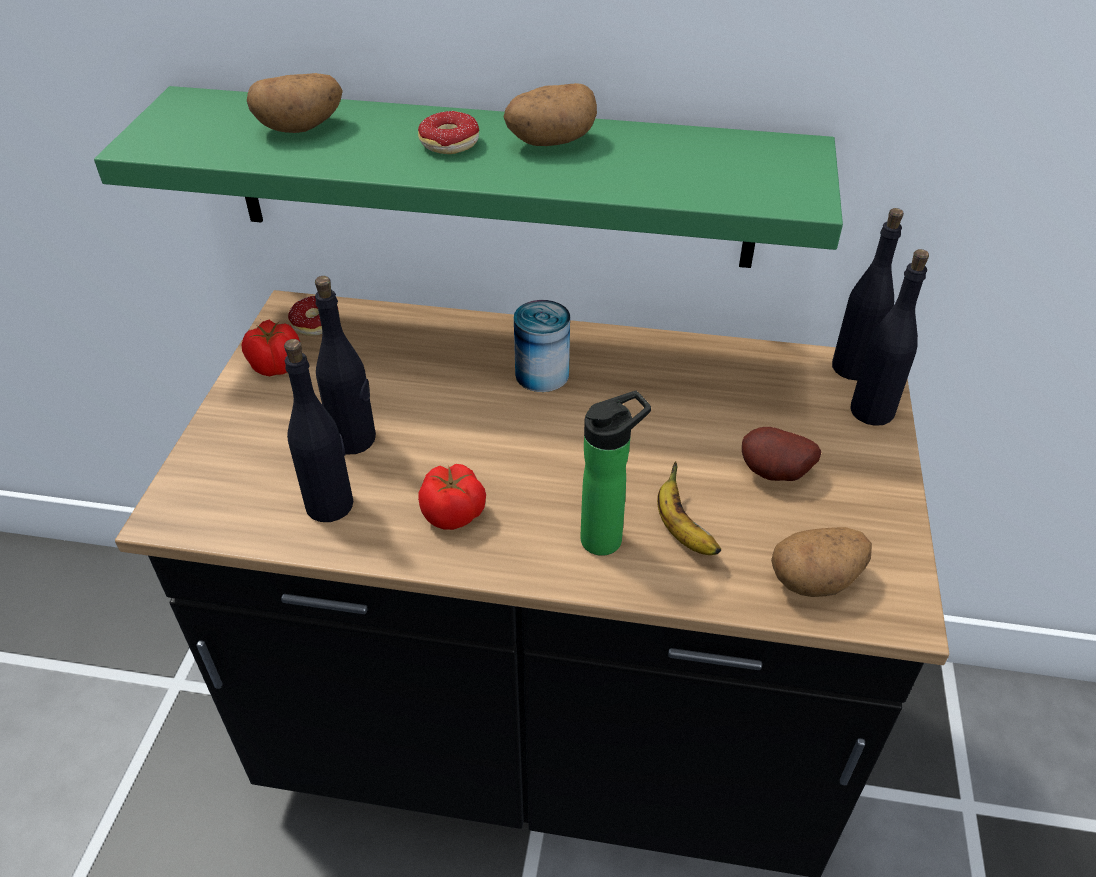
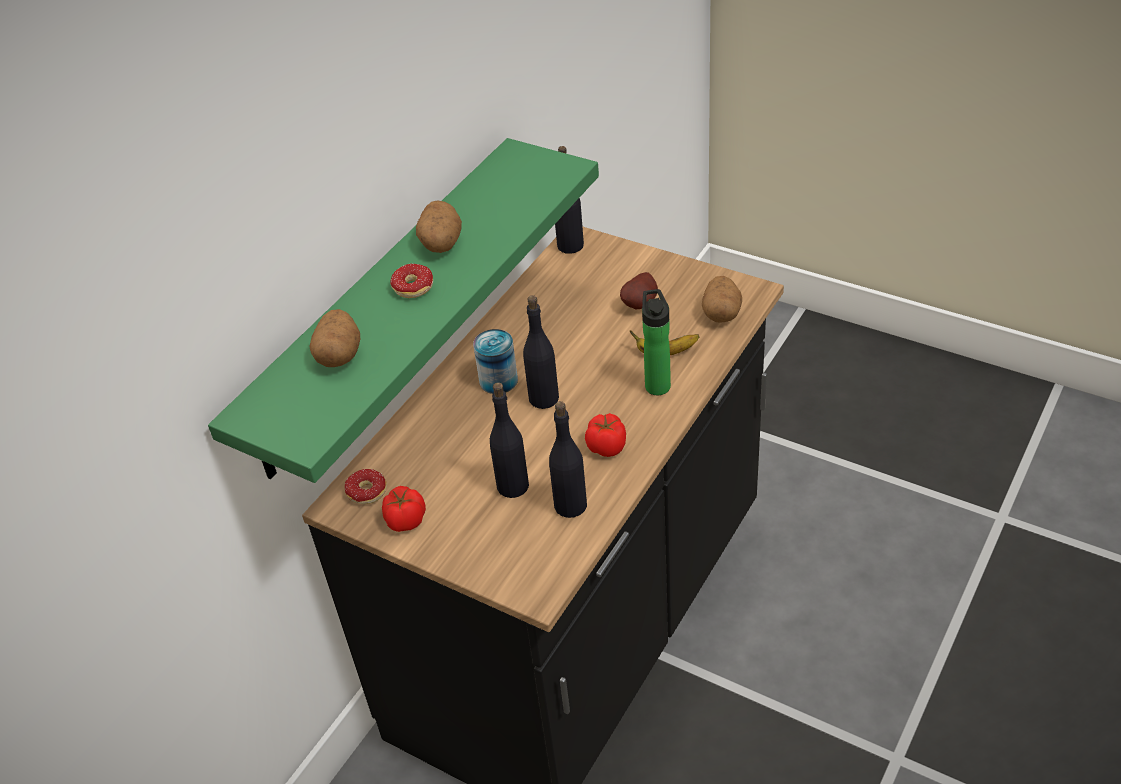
camera: 65 degrees left, 0 degrees up
black bottle [850,249,929,426] -> black bottle moved to [523,295,559,409]

